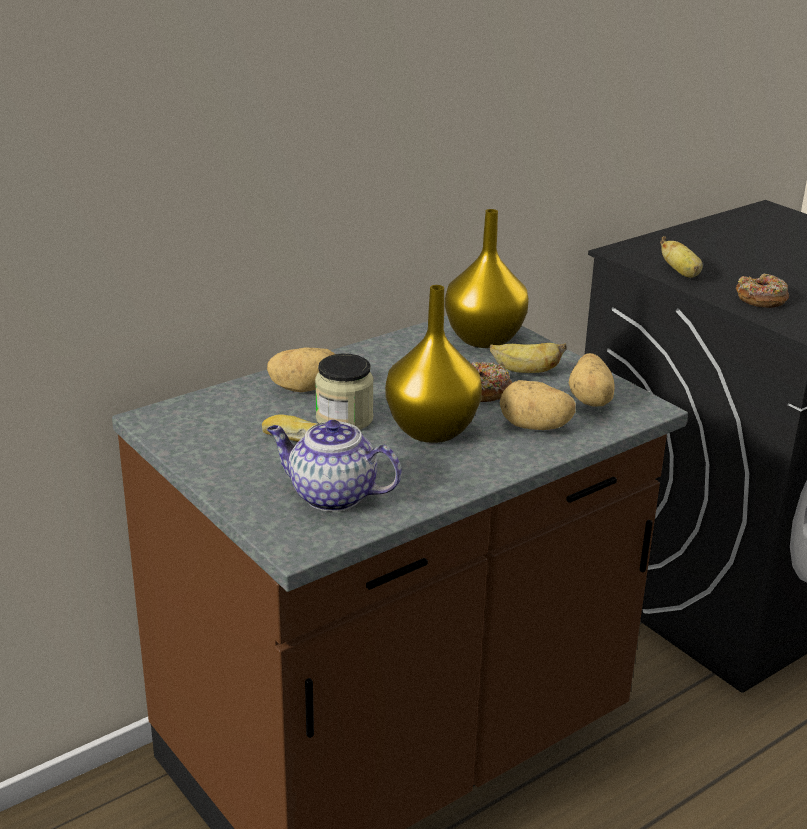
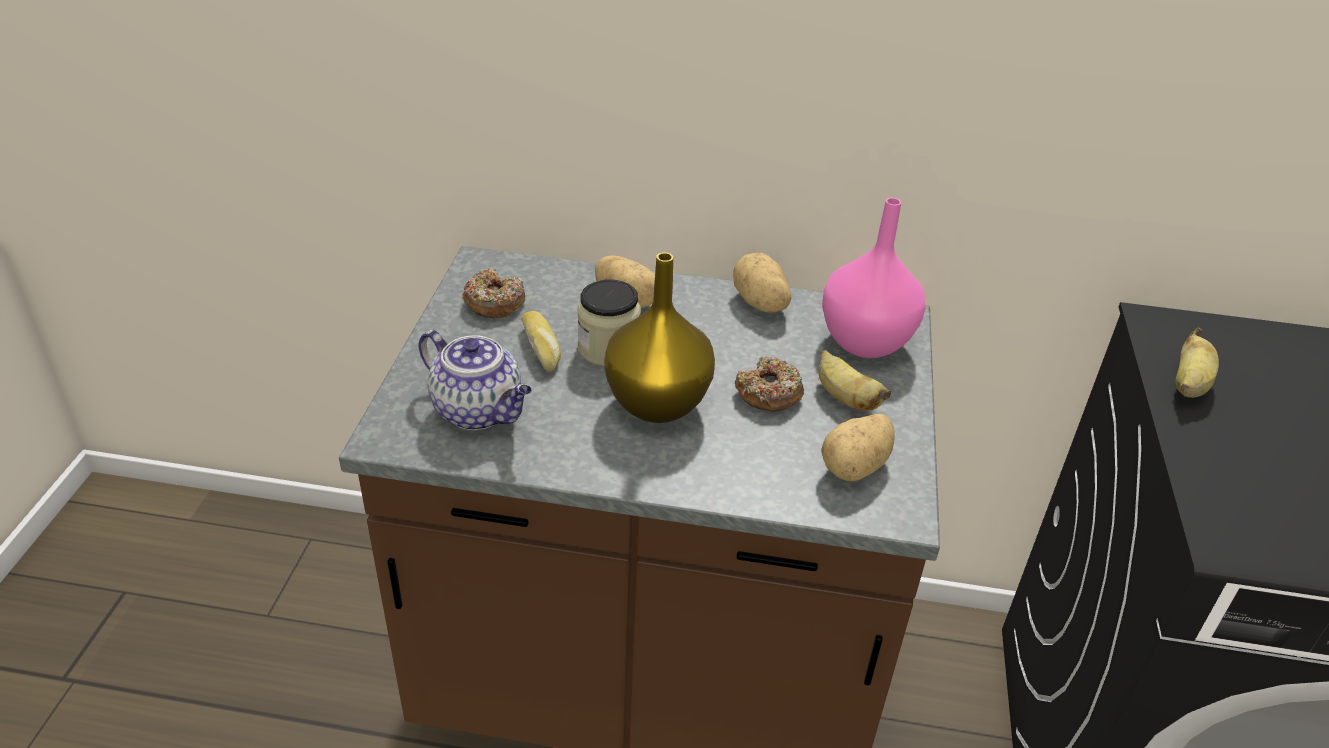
camera: 45 degrees right, 10 degrees up
teapot [267,420,402,512] -> teapot turned 150 degrees clockwise [418,330,532,430]
yellow vase [445,209,529,348] -> pink vase [822,198,925,358]
potato [500,380,576,430] -> potato moved to [733,253,791,313]
donut [736,273,789,308] -> donut moved to [462,268,525,318]

